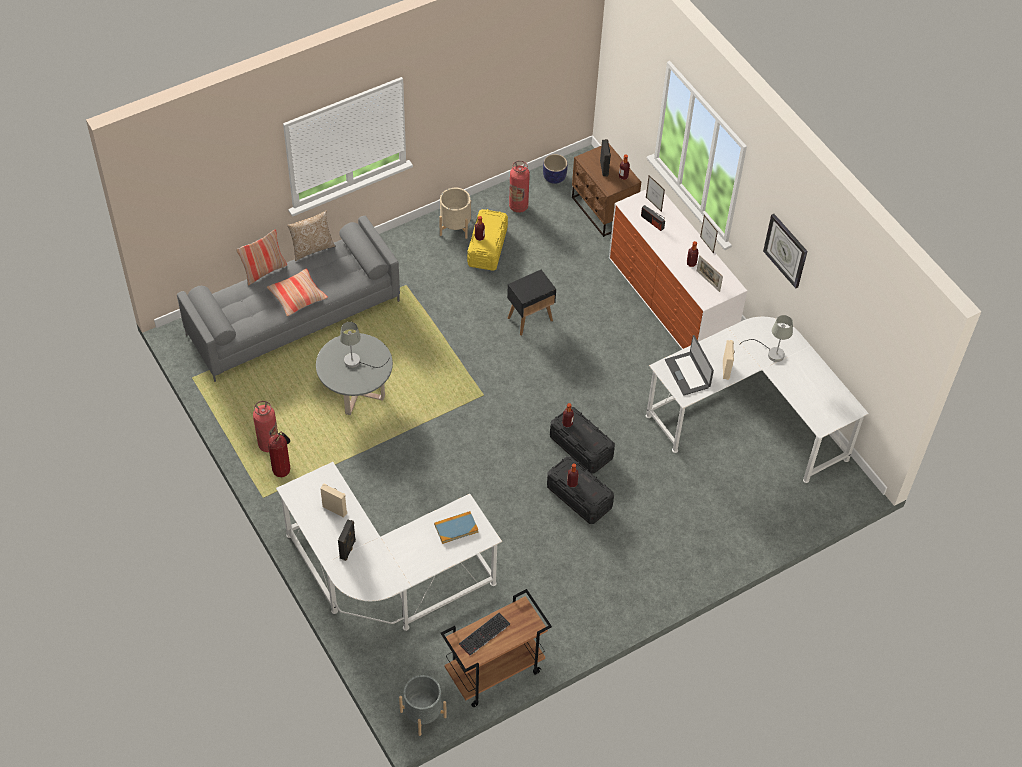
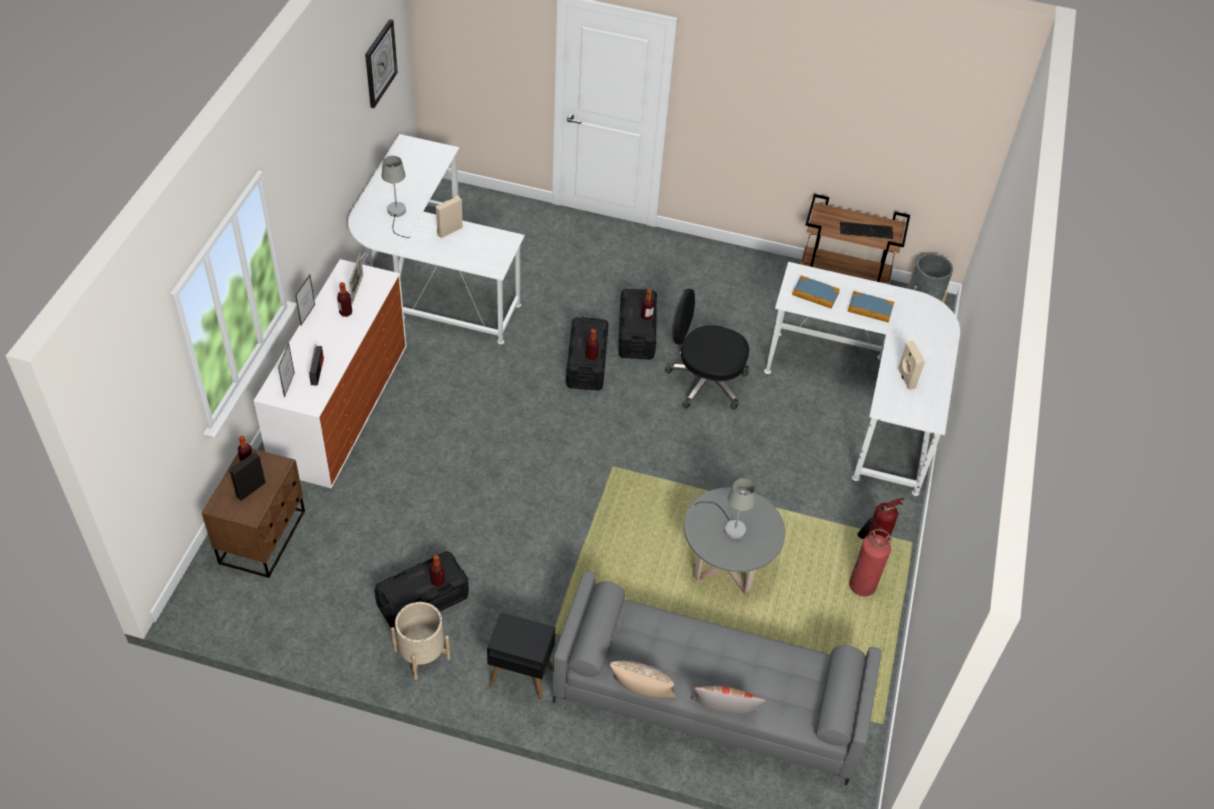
camera: 135 degrees left, 5 degrees down
pillow [267,268,328,317] -> none
black speaker [338,519,356,561] -> none
yellow storage box [467,209,508,271] -> black storage box [374,551,469,632]
black side table [507,270,556,336] -> black side table moved to [487,612,556,700]
fire extinguisher [509,160,530,213] -> none
planter [543,154,568,184] -> none
laptop [665,335,714,396] -> none
wall clock [763,214,808,289] -> wall clock moved to [365,19,398,108]
none -> black office chair [665,289,749,410]
none -> book [848,291,894,323]

